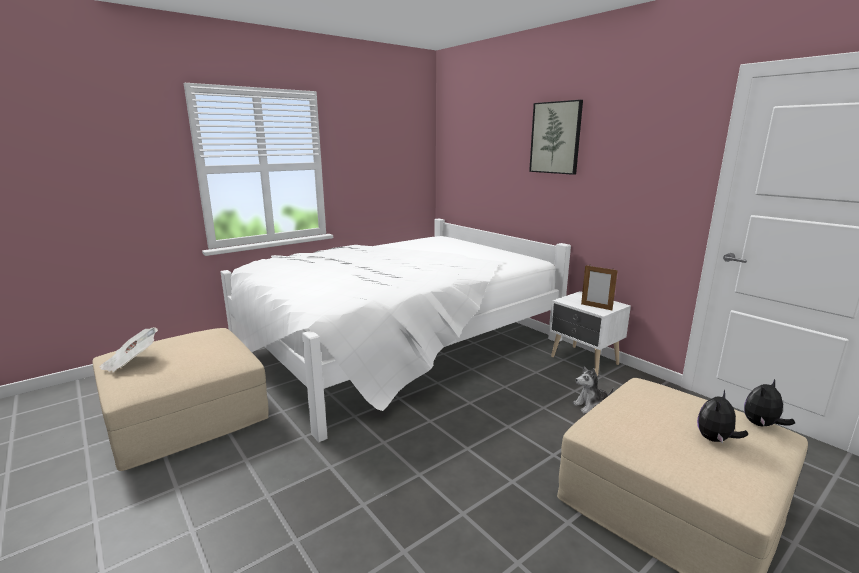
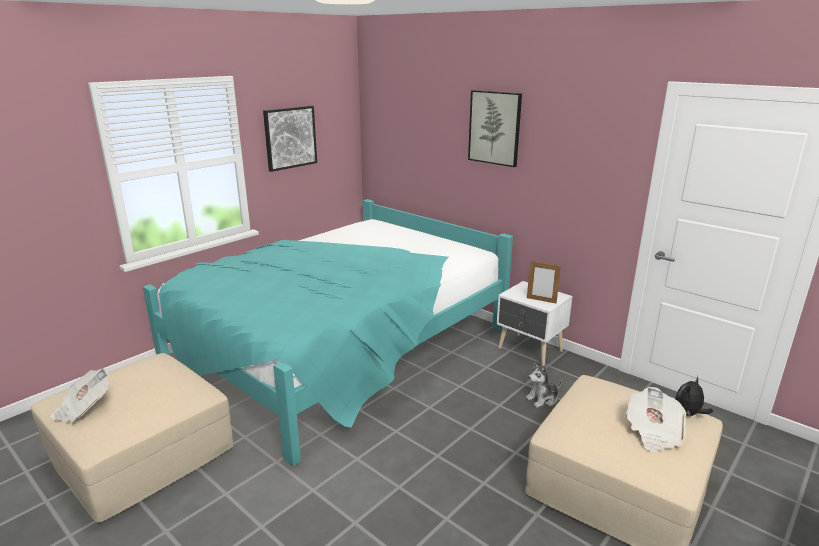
camera: 10 degrees left, 5 degrees up
white bed [221,218,571,442] -> turquoise bed [143,199,513,467]
plush toy [697,390,748,444] -> newspaper [626,387,686,452]
none -> picture [263,106,317,172]

